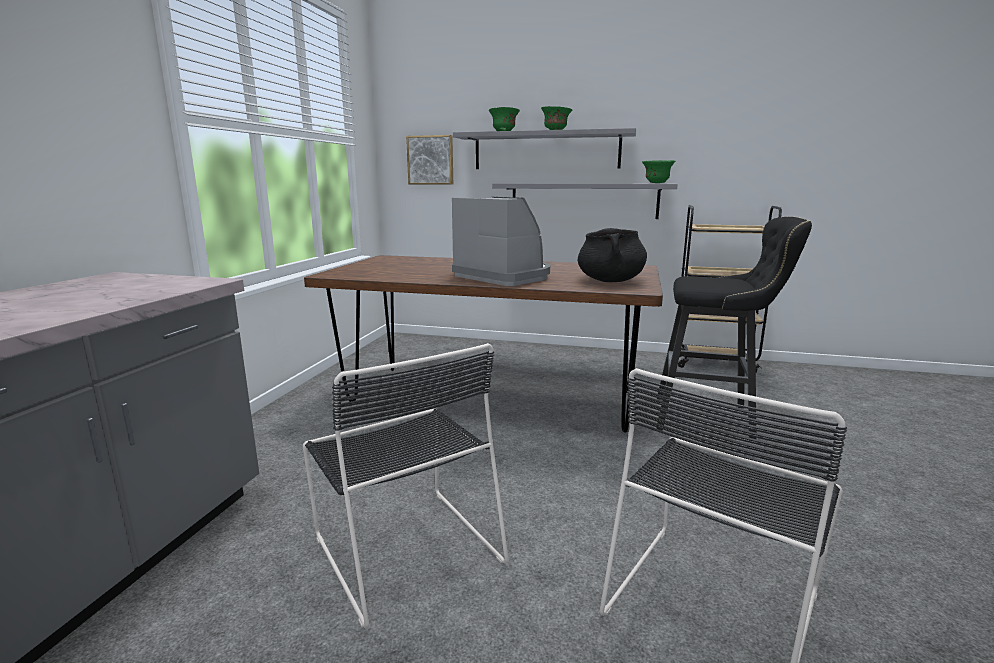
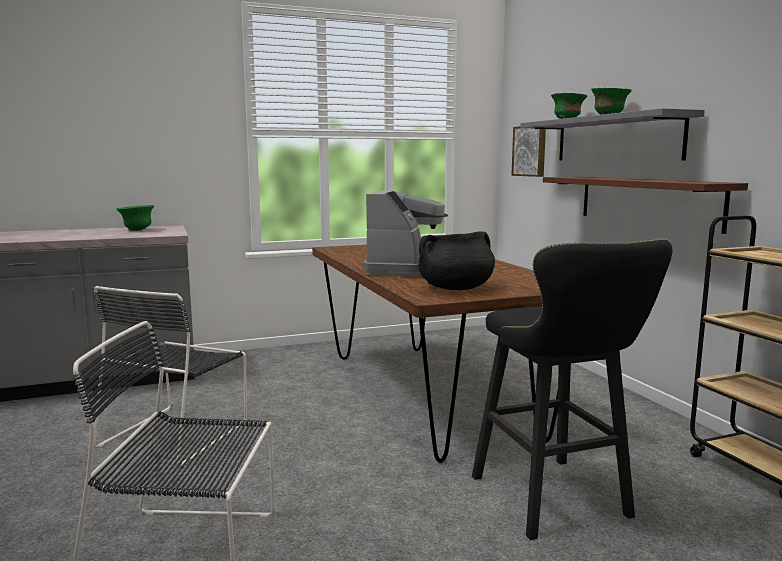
camera: 55 degrees right, 5 degrees down
grey shelf [492,183,678,219] -> brown shelf [543,177,748,234]
green bowl [642,160,675,183] -> green bowl moved to [117,205,154,231]

